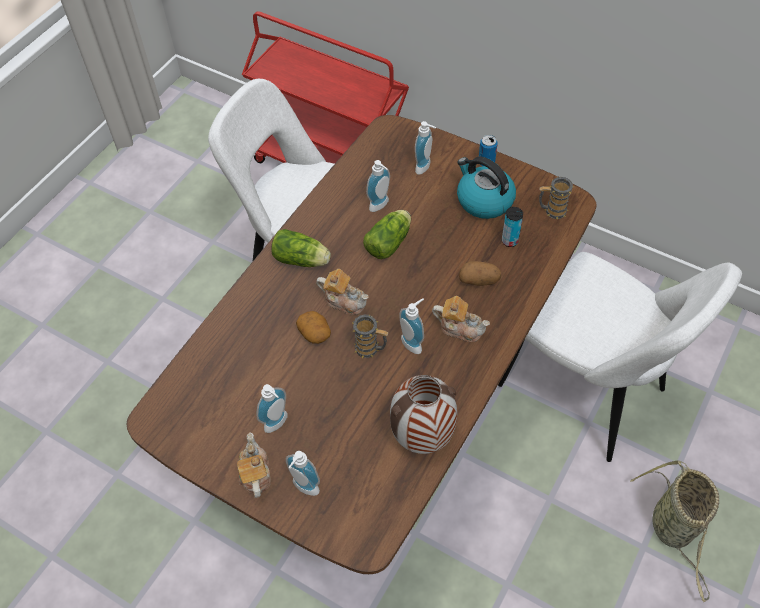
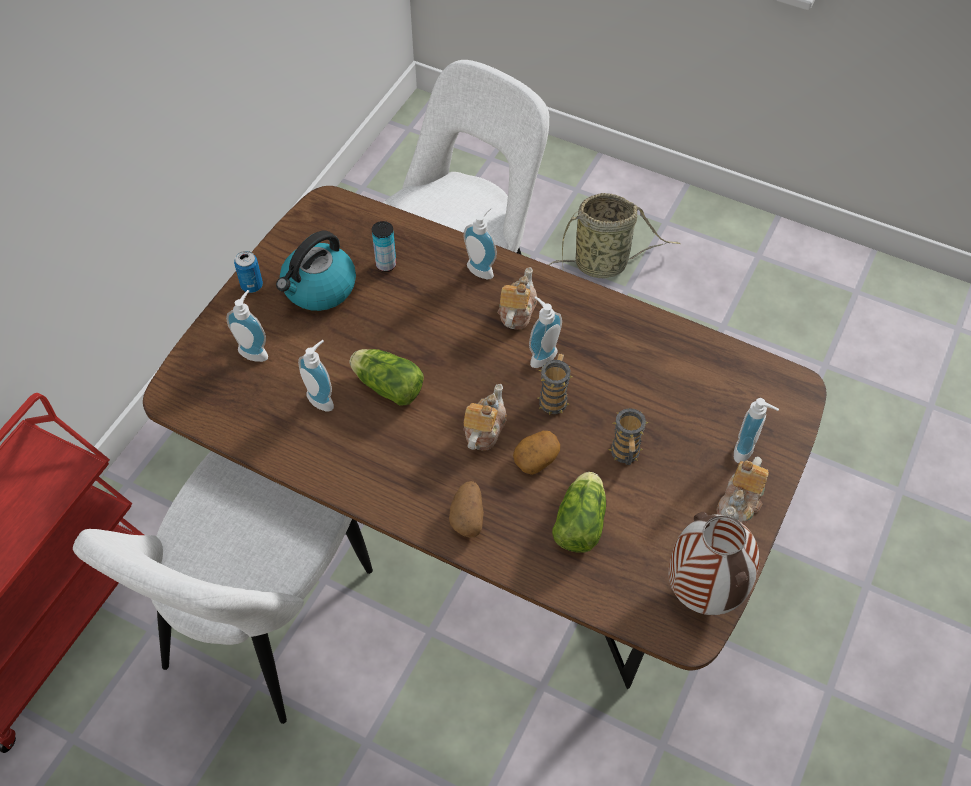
camera: 95 degrees left, 0 degrees up
teapot [237,432,271,498] -> teapot turned 45 degrees counterclockwise [717,457,769,525]
soap dispenser [256,384,288,433] -> soap dispenser moved to [464,208,497,279]
lettuce [272,229,331,267] -> lettuce moved to [552,472,606,553]
vase [390,375,457,454] -> vase moved to [668,512,760,615]
potato [459,261,501,286] -> potato moved to [449,481,484,538]
mug [539,177,574,219] -> mug moved to [609,408,648,465]

